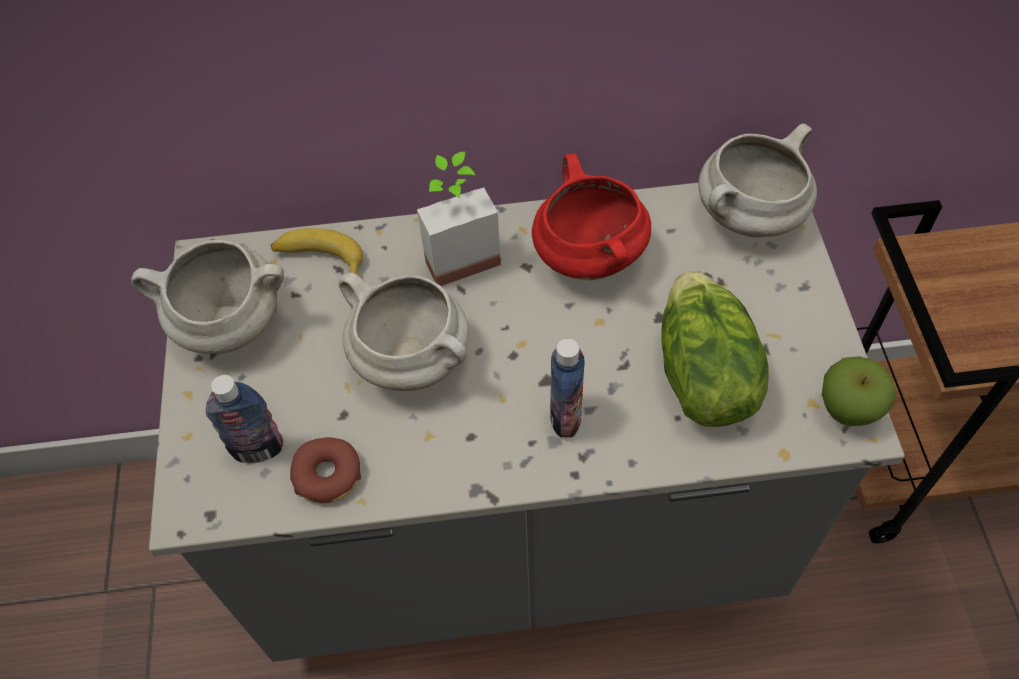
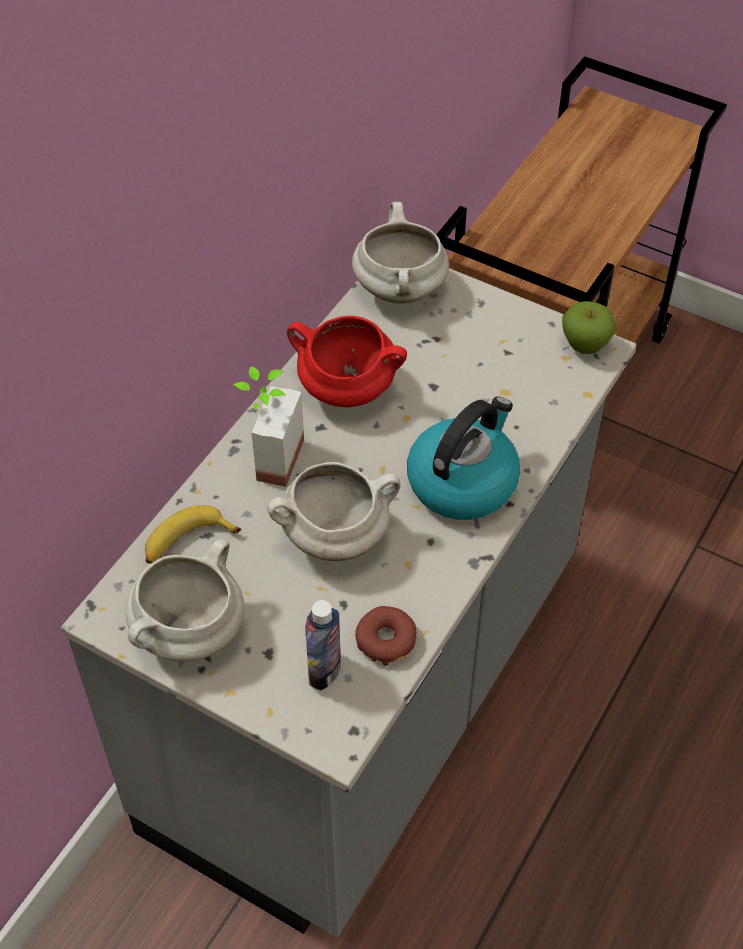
camera: 55 degrees left, 5 degrees down
bottle [550,339,585,437] -> kettle [407,397,520,520]
lettuce [661,271,769,427] -> none

